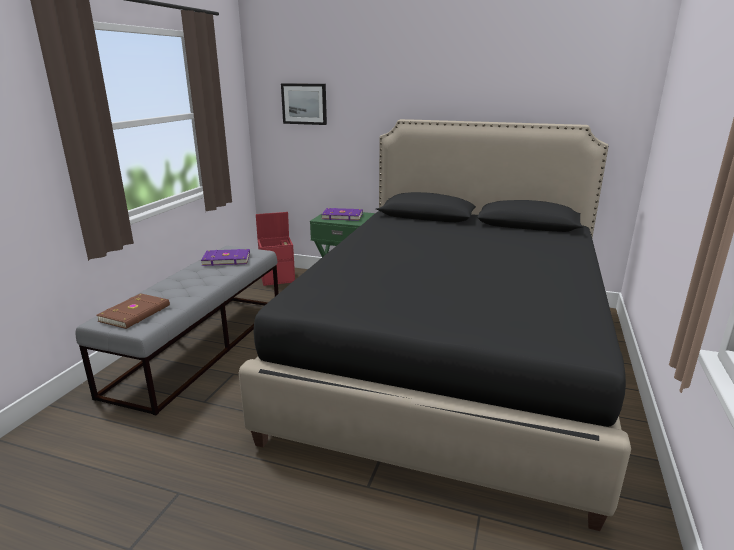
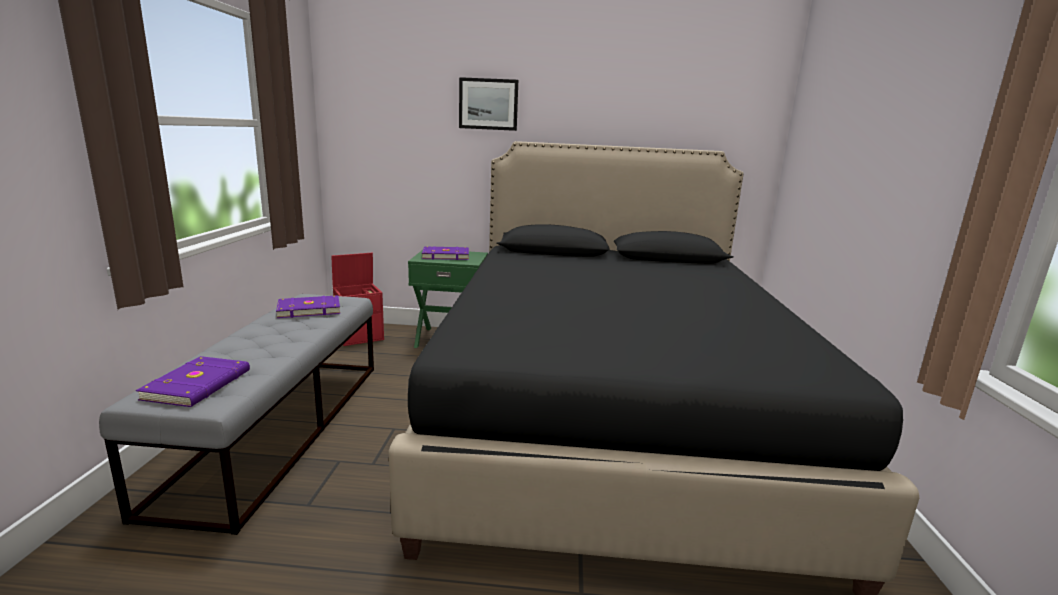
camera: 15 degrees left, 5 degrees down
brown book [96,293,170,329] -> purple book [136,356,250,407]
picture [281,83,327,125] -> picture moved to [459,77,518,131]

